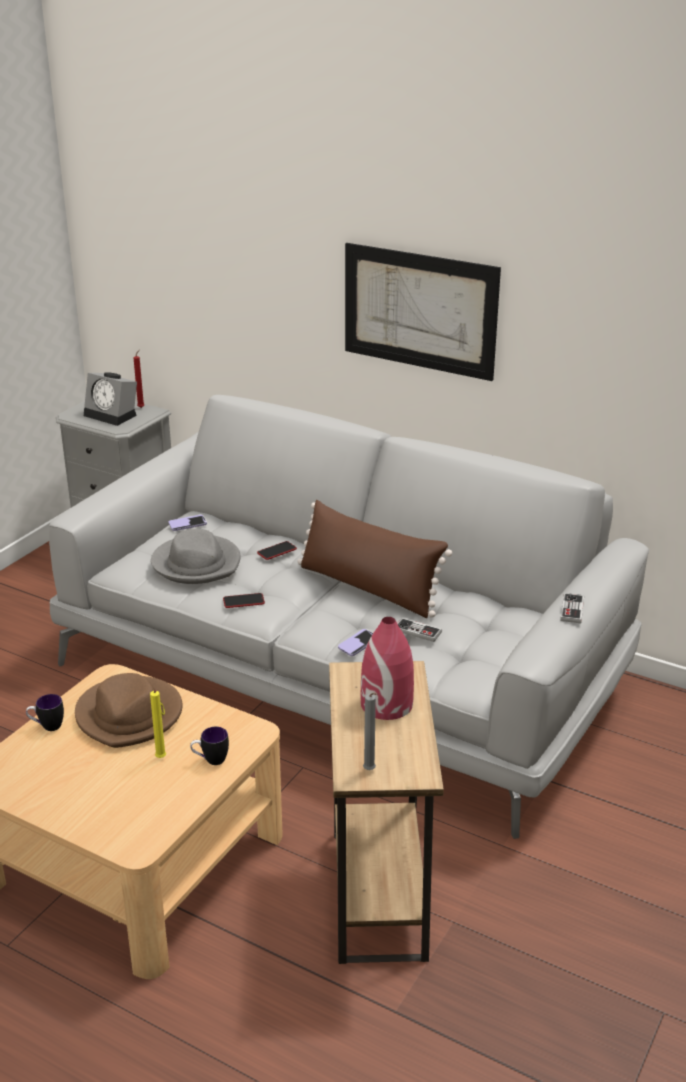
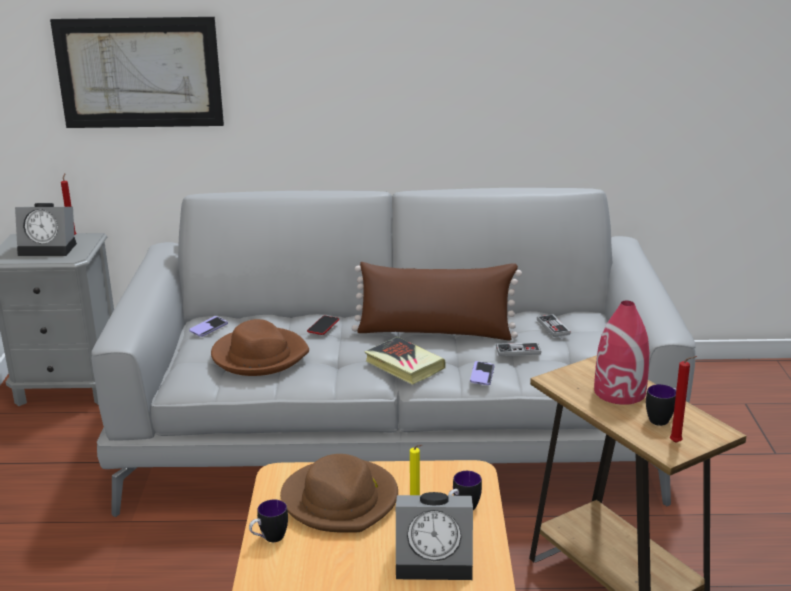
camera: 30 degrees left, 5 degrees down
grey hat [151,529,240,584] -> brown hat [211,319,309,376]
phone [223,593,265,608] -> none
picture [345,243,501,381] -> picture moved to [50,17,224,128]
grey candle [363,693,377,770] -> red candle [670,356,697,443]
game controller [560,593,584,623] -> game controller moved to [537,314,571,337]
none -> book [365,337,446,385]
none -> alarm clock [396,492,473,580]
none -> mug [646,384,676,426]

